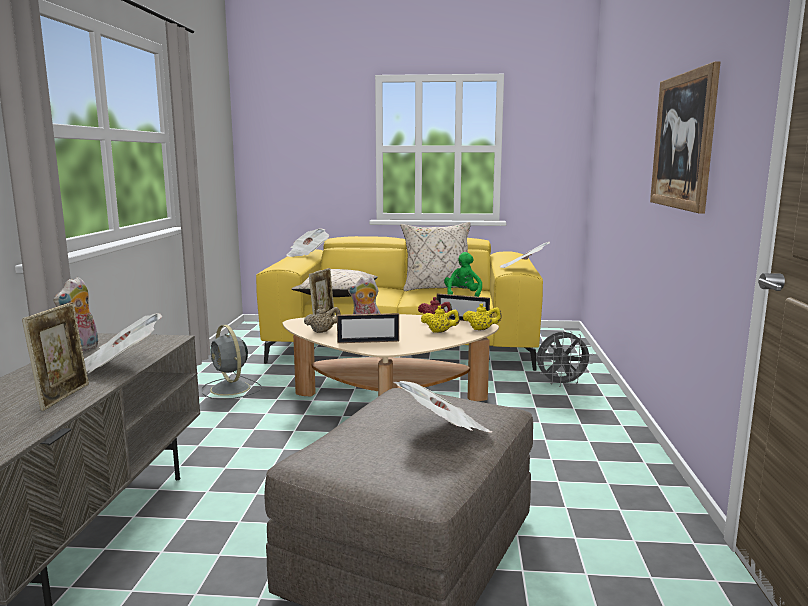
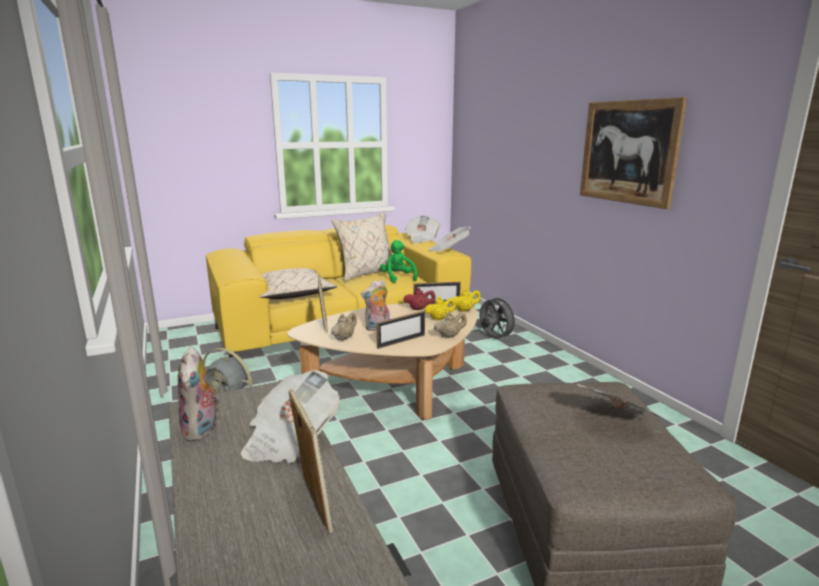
camera: 30 degrees left, 5 degrees up
newspaper [286,228,329,257] -> newspaper moved to [405,216,441,243]
grey fan [537,331,593,387] -> grey fan turned 90 degrees counterclockwise [480,295,518,339]
none -> beige teapot [434,312,467,338]

